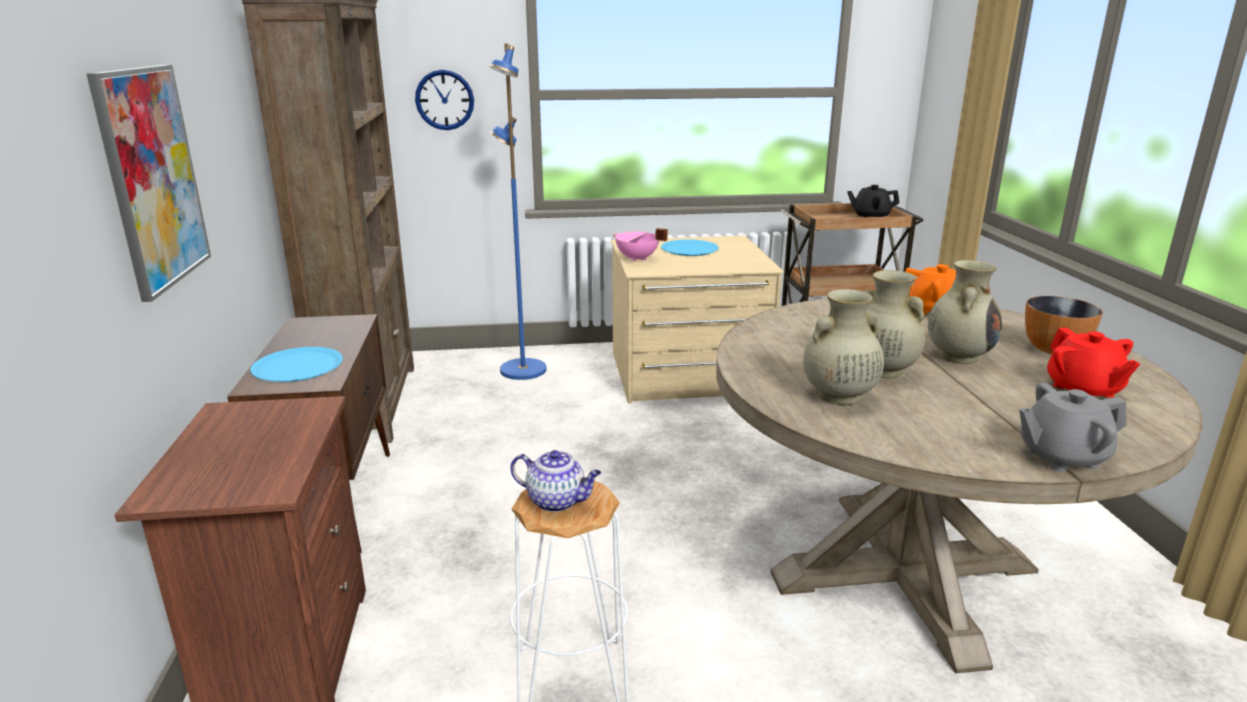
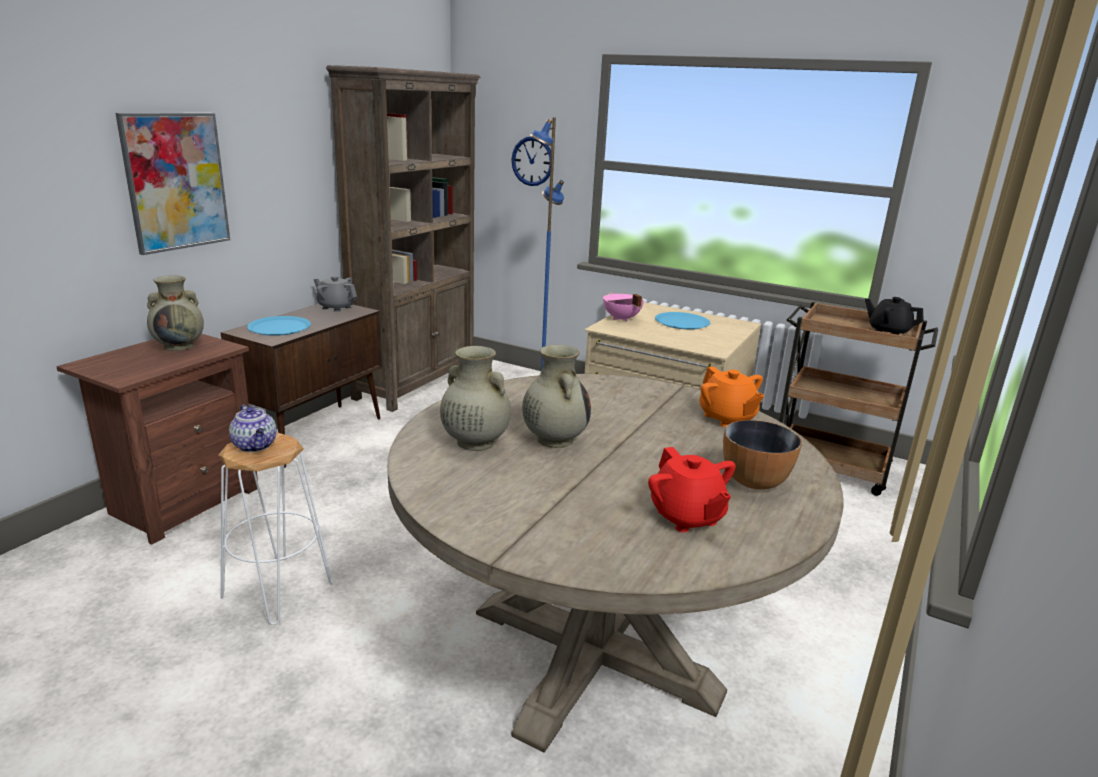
camera: 35 degrees right, 0 degrees up
beige vase [928,260,1002,364] -> beige vase moved to [147,275,204,351]
grey teapot [1019,383,1126,472] -> grey teapot moved to [313,276,357,312]
red teapot [1047,328,1140,398] -> red teapot turned 45 degrees counterclockwise [648,447,736,532]

